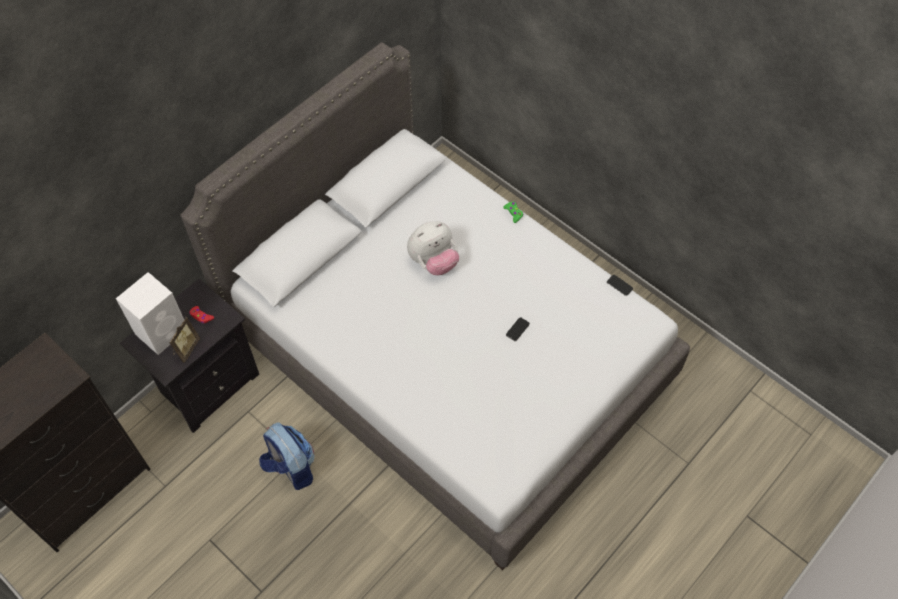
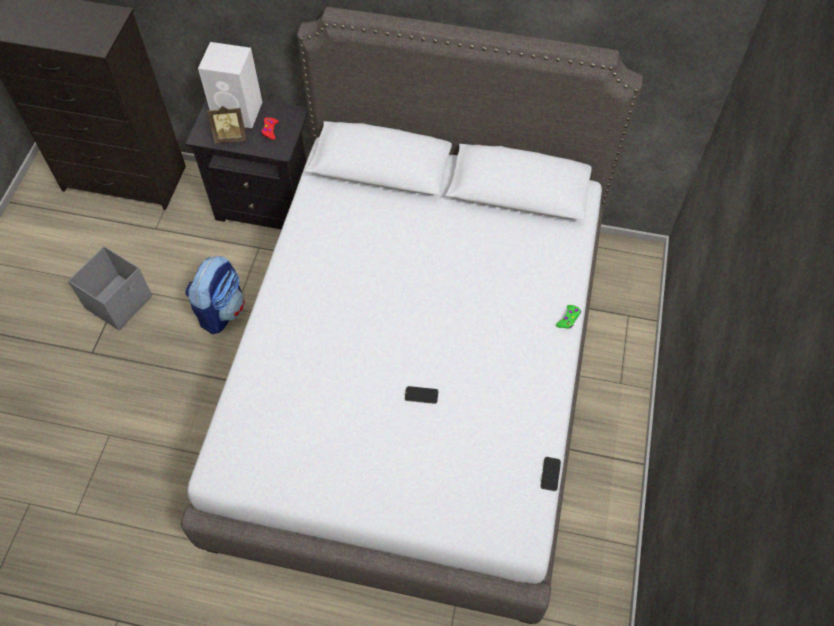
camera: 60 degrees right, 0 degrees up
plush toy [407,221,459,275] -> none
none -> grey storage box [68,246,152,330]

